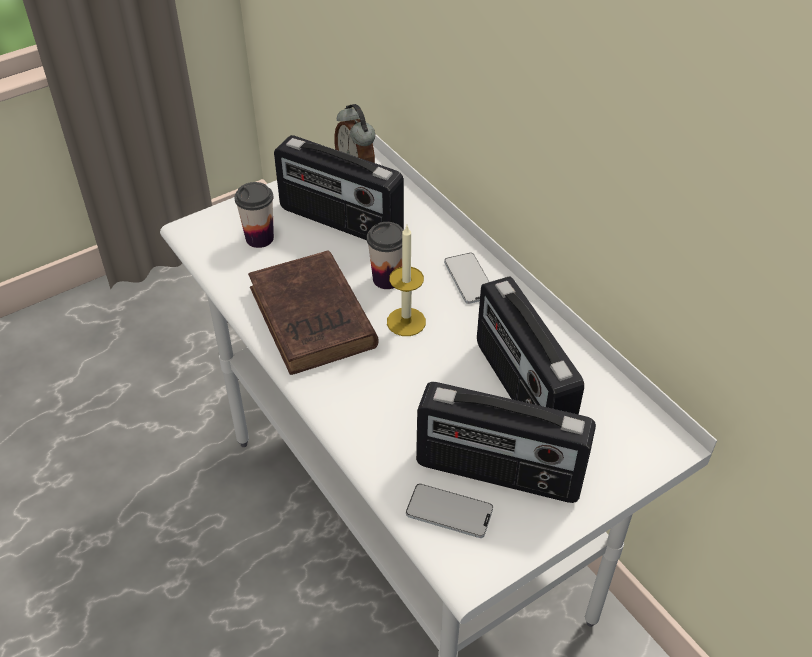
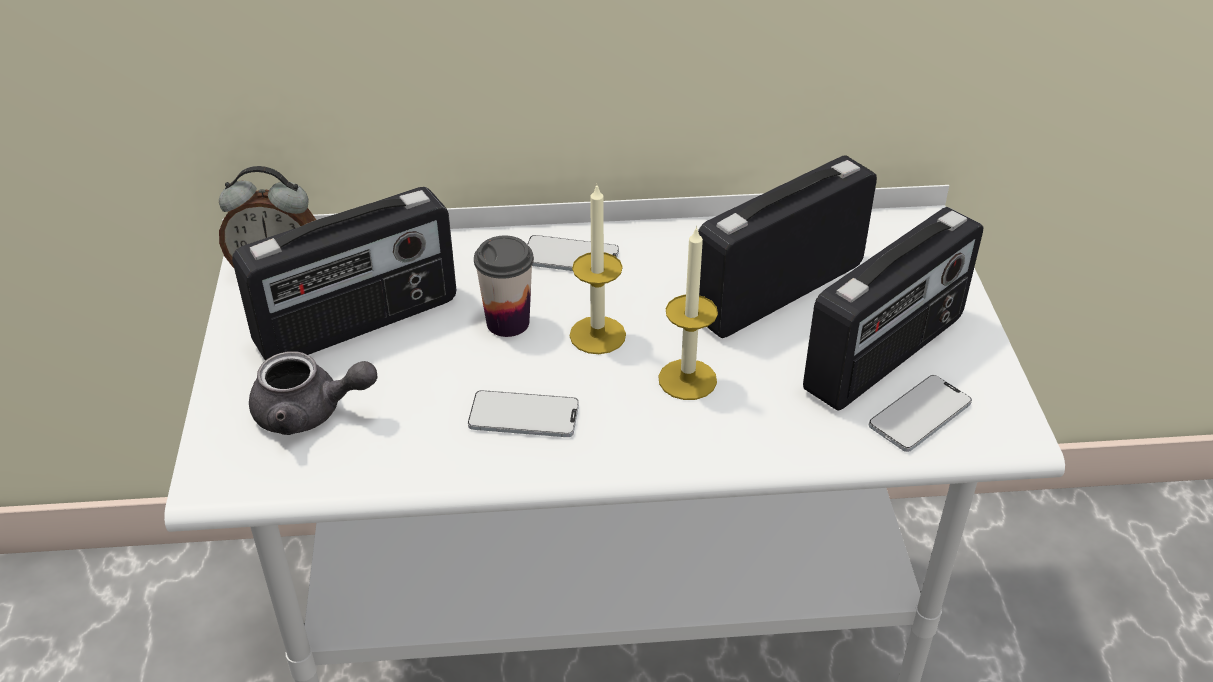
camera: 60 degrees left, 5 degrees down
cup [234,182,274,248] -> grey teapot [249,351,377,435]
brown book [248,250,378,375] -> phone [468,390,579,437]
radio [477,276,584,415] -> radio turned 135 degrees clockwise [698,155,877,338]
none -> candle [658,226,718,400]

